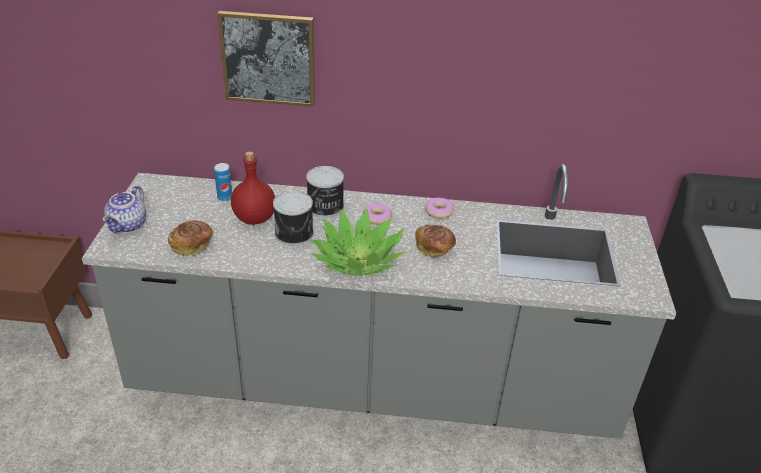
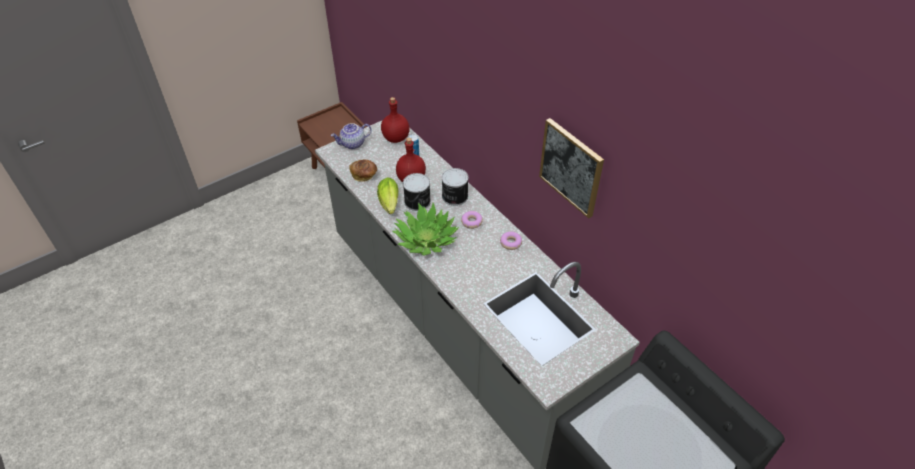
camera: 50 degrees right, 10 degrees up
picture [217,11,315,107] -> picture moved to [539,118,604,219]
bread [415,225,456,257] -> none
none -> lettuce [377,178,398,214]
none -> red bottle [381,97,410,143]

